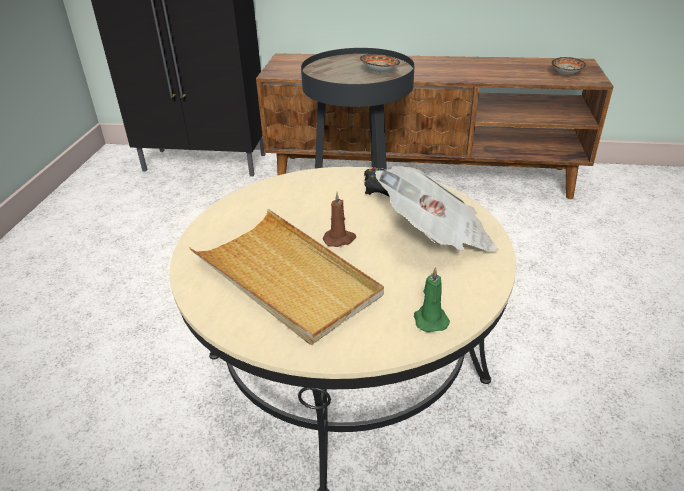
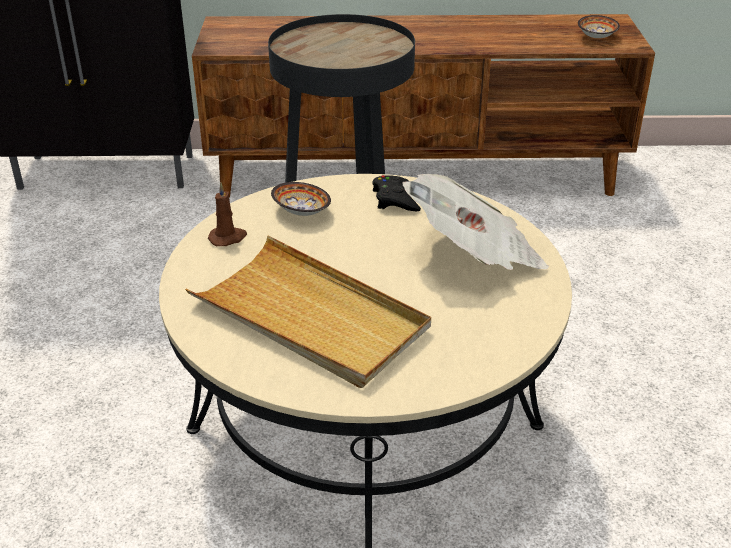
camera: 10 degrees left, 0 degrees up
brown candle [323,192,356,247] -> brown candle moved to [208,183,247,246]
bowl [360,54,400,73] -> bowl moved to [271,182,331,216]
green candle [414,267,450,332] -> none

